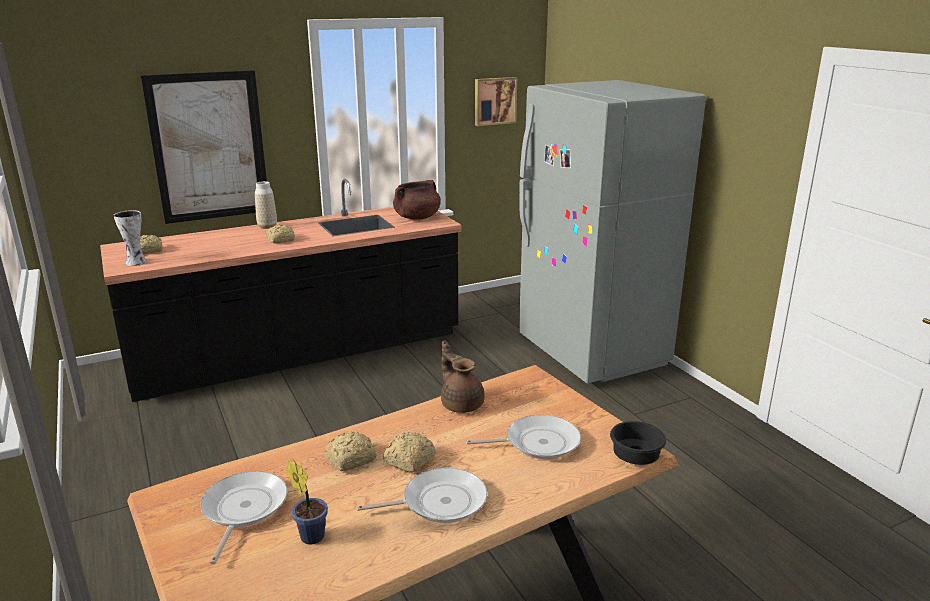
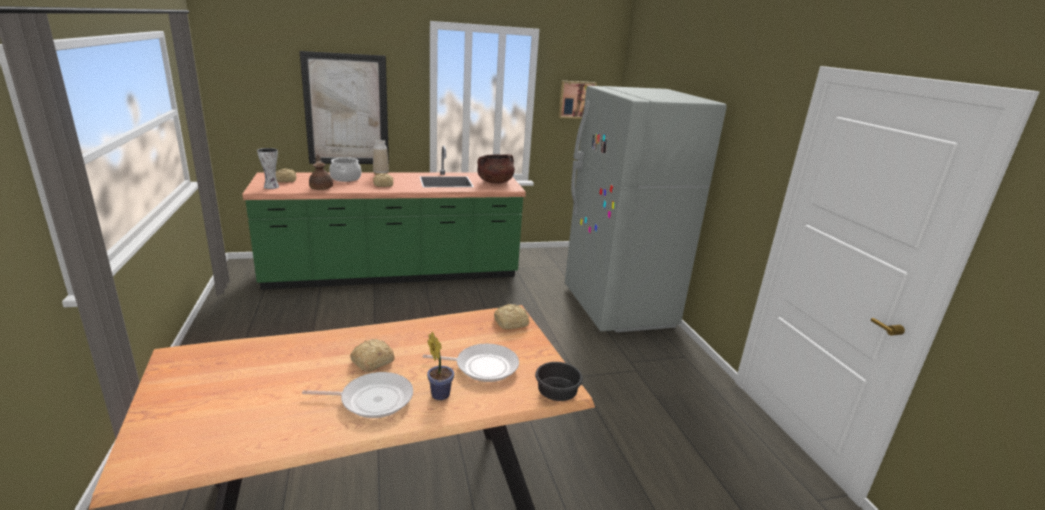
camera: 10 degrees right, 0 degrees up
black counter [100,179,461,402] -> green counter [242,146,526,290]
frying pan [200,471,287,564] -> none
potted plant [286,458,328,544] -> potted plant moved to [427,332,454,400]
bread [325,432,377,471] -> bread moved to [494,304,529,330]
brown teapot [441,341,485,413] -> brown teapot moved to [309,154,333,190]
none -> cooking pot [329,157,361,182]

